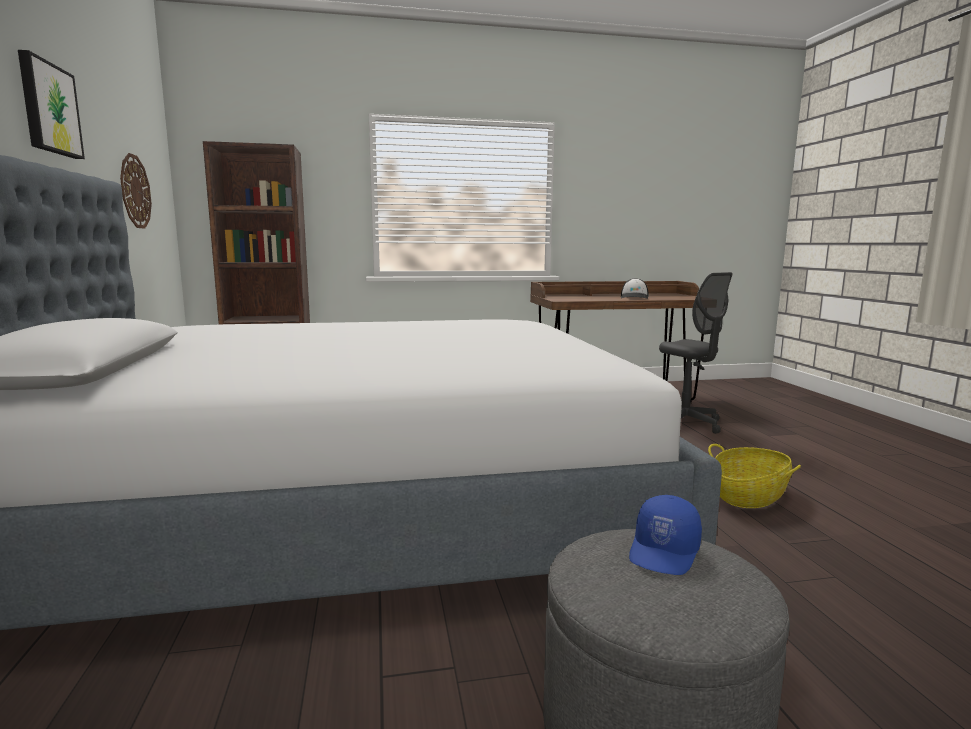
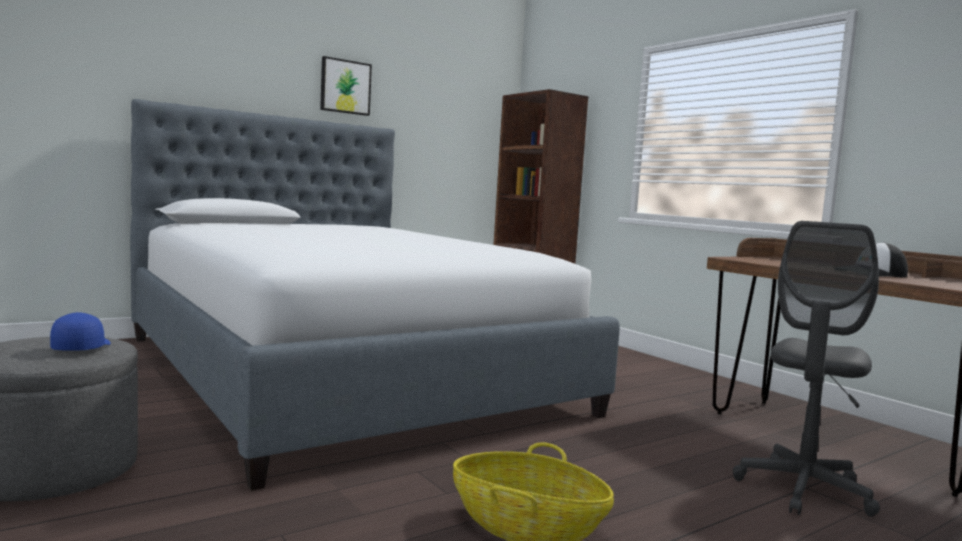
camera: 65 degrees right, 5 degrees down
wall clock [120,153,152,229] -> none
blue cap [629,495,702,575] -> blue cap turned 75 degrees clockwise [50,312,111,351]

